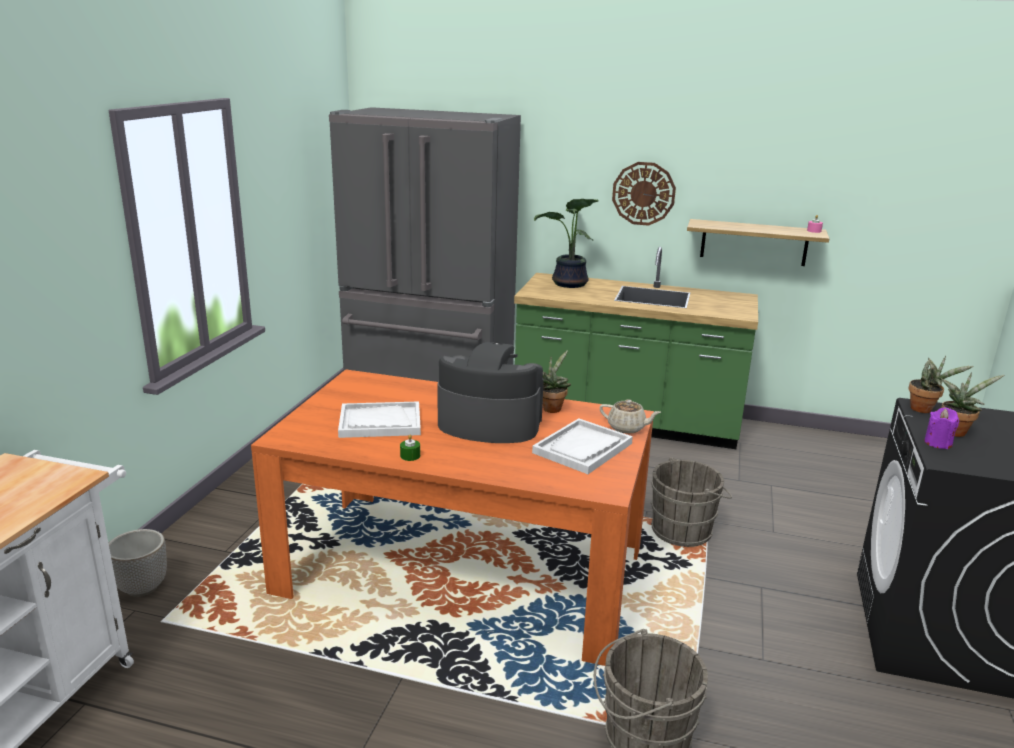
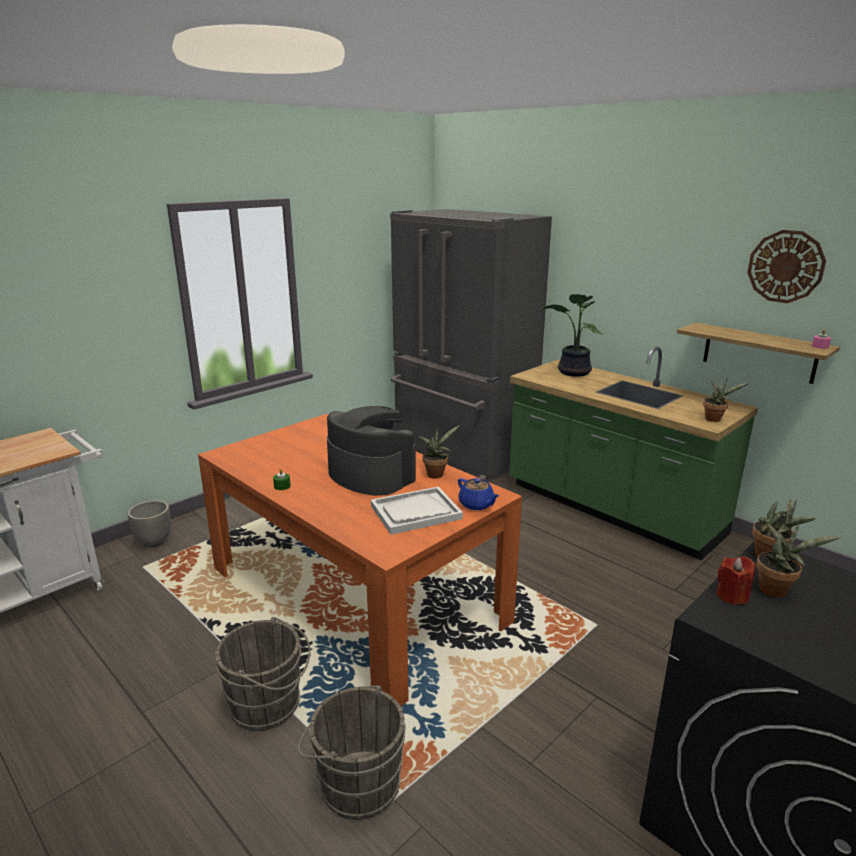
camera: 30 degrees right, 0 degrees up
white tray [338,401,421,438] -> none
beige teapot [600,399,661,434] -> blue teapot [458,478,499,510]
wall clock [612,162,676,226] -> wall clock moved to [747,230,826,303]
grey bucket [651,457,732,547] -> grey bucket moved to [215,617,310,731]
purple candle [924,408,959,449] -> red candle [716,556,755,605]
none -> potted plant [703,379,749,422]

